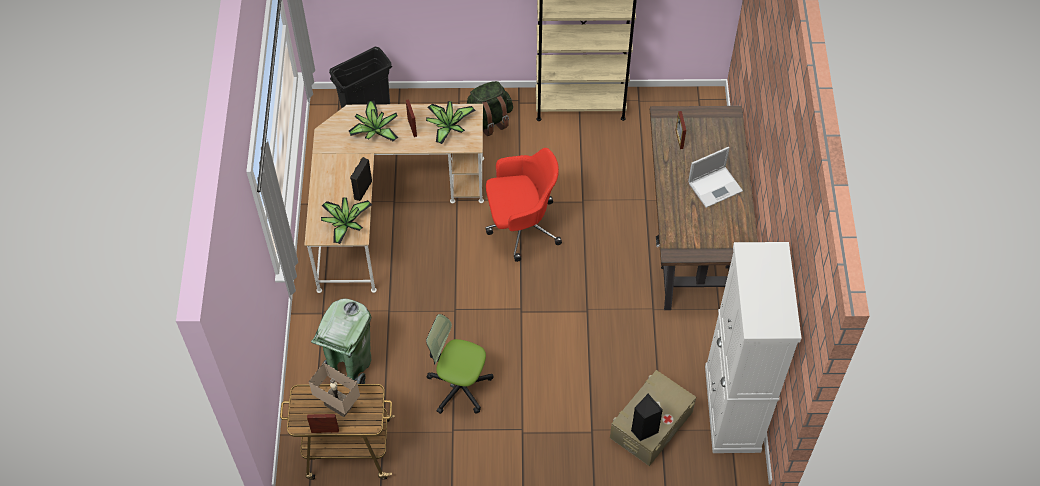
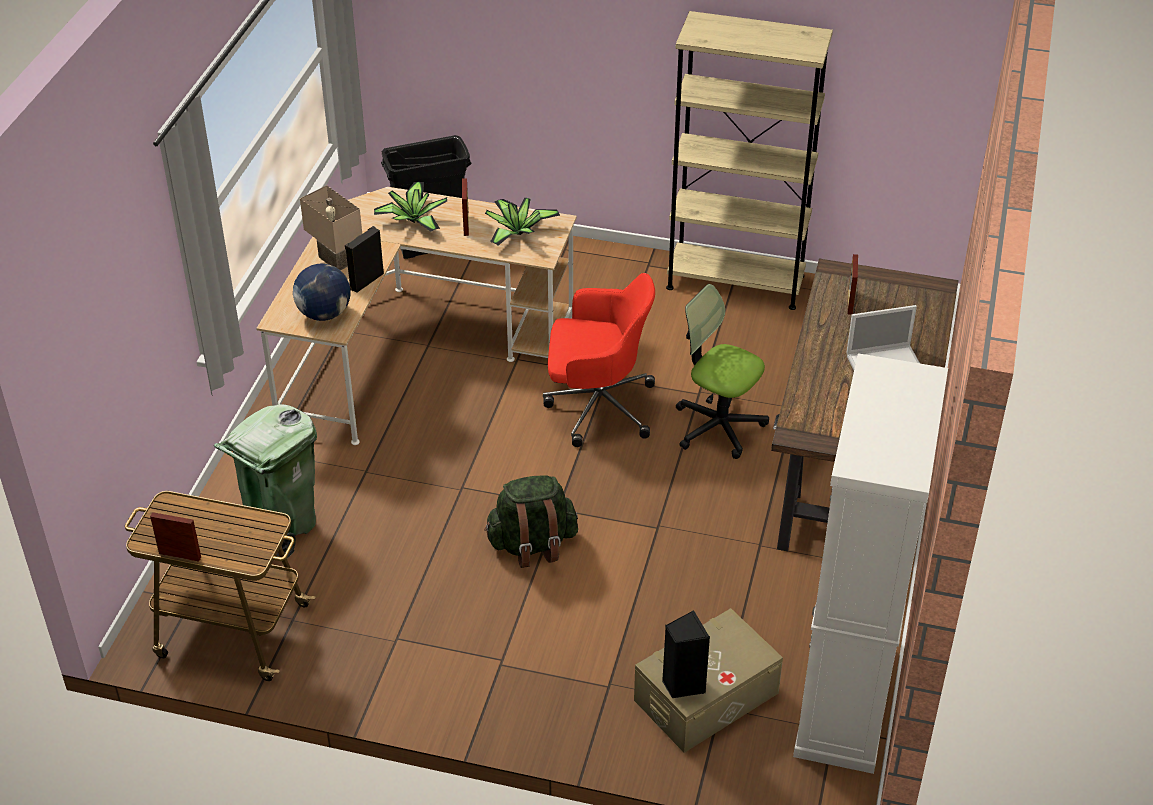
camera: 15 degrees right, 15 degrees down
beige table lamp [309,363,360,417] -> beige table lamp moved to [300,185,362,270]
potted plant [321,197,372,244] -> globe [293,264,351,321]
office chair [426,314,493,414] -> office chair moved to [676,284,769,459]
green backpack [467,81,513,136] -> green backpack moved to [484,475,578,568]

